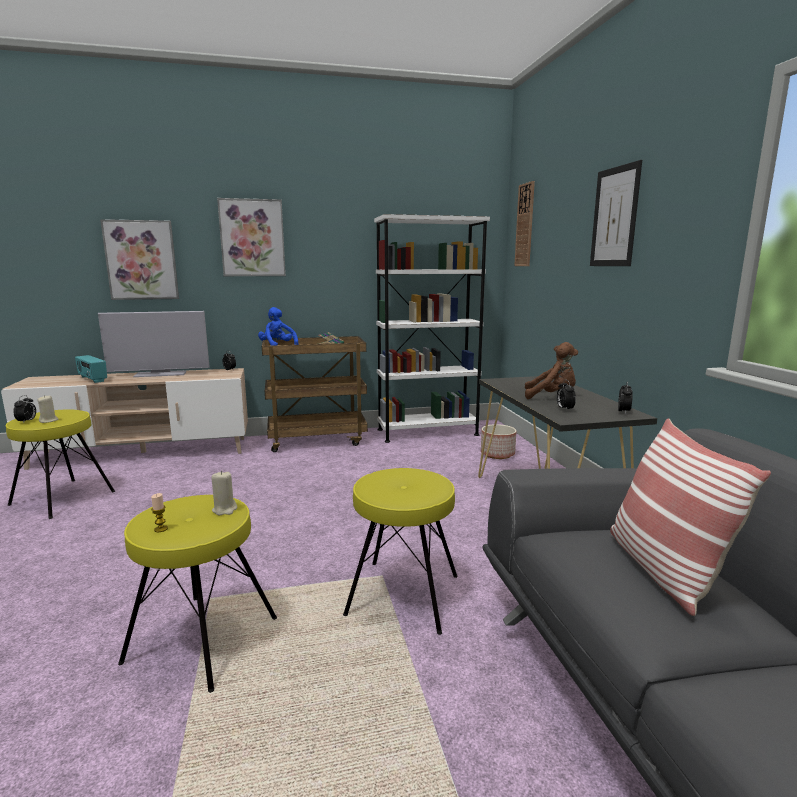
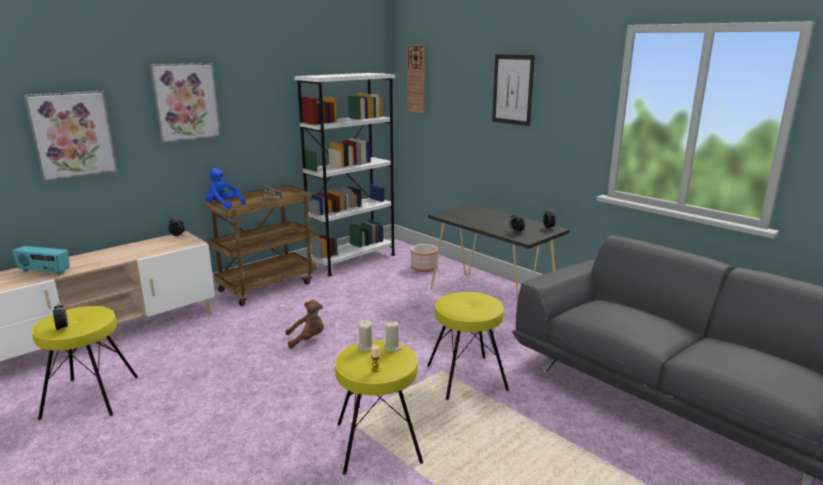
camera: 30 degrees left, 5 degrees up
beige candle [37,395,59,423] -> beige candle moved to [357,320,374,351]
television [98,311,210,377] -> none
brown plush toy [525,342,578,399] -> brown plush toy moved to [285,300,324,349]
pillow [610,418,771,616] -> none

